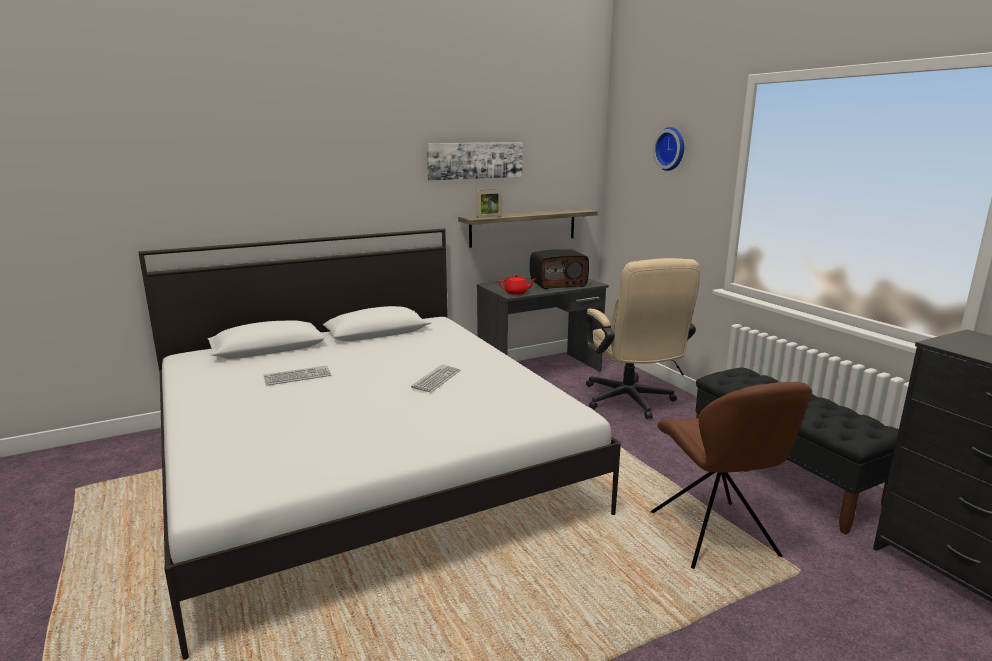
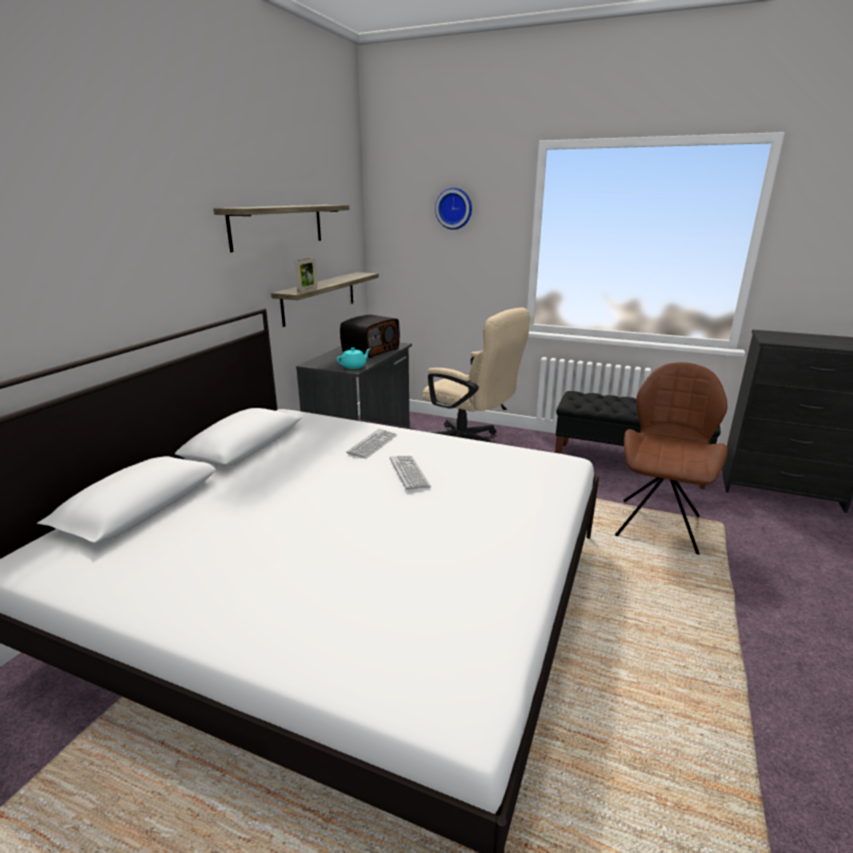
camera: 40 degrees left, 5 degrees up
keyboard [263,365,331,386] -> keyboard moved to [346,429,397,459]
picture [427,142,523,181] -> shelf [213,205,349,252]
red teapot [498,274,536,295] -> turquoise teapot [337,347,371,369]
brown chair [651,382,812,569] -> brown chair turned 105 degrees counterclockwise [615,362,728,555]

